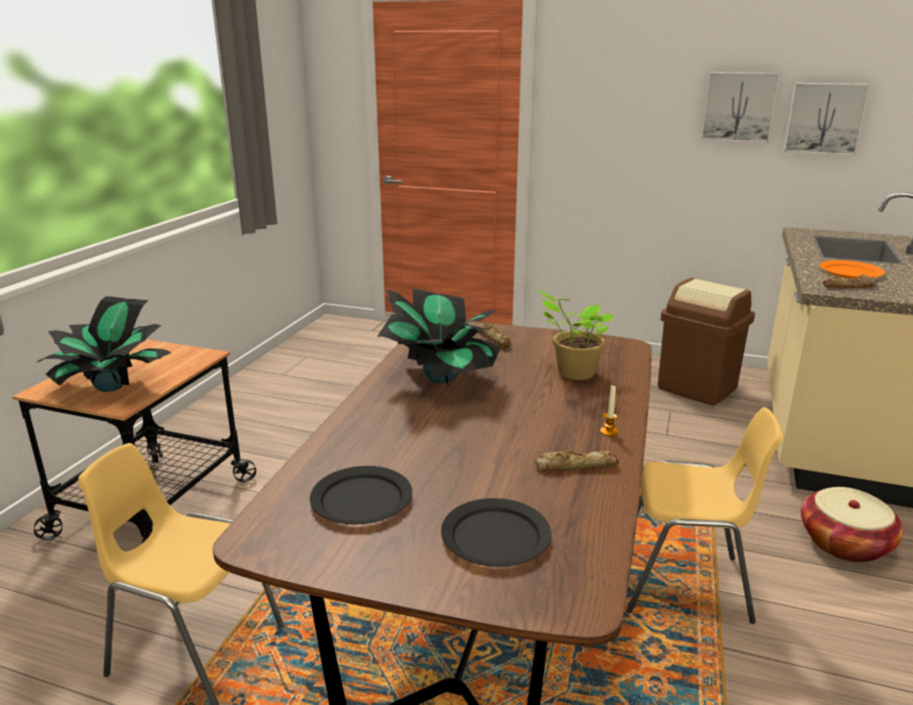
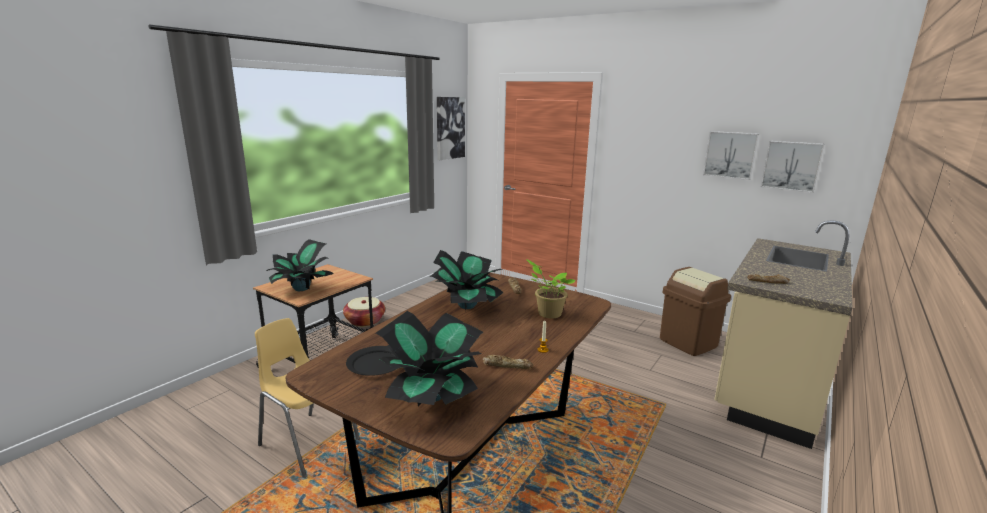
camera: 15 degrees right, 5 degrees down
black plate [441,498,551,567] -> potted plant [376,311,483,406]
yellow chair [626,407,783,624] -> none
basket [801,487,904,562] -> basket moved to [343,297,385,327]
orange plate [819,260,885,278] -> none
none -> picture [437,97,465,160]

